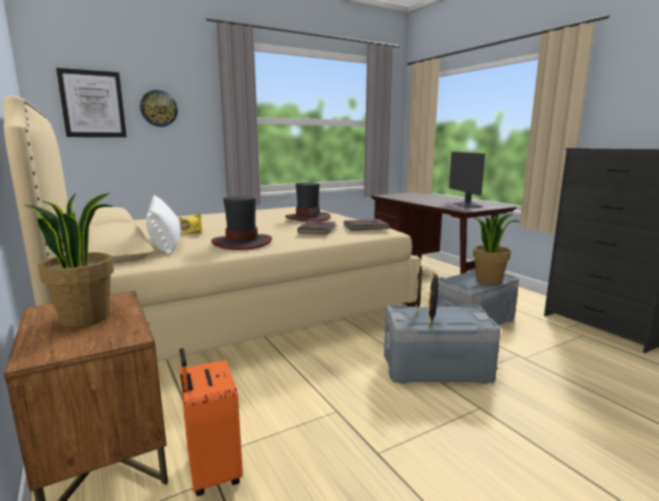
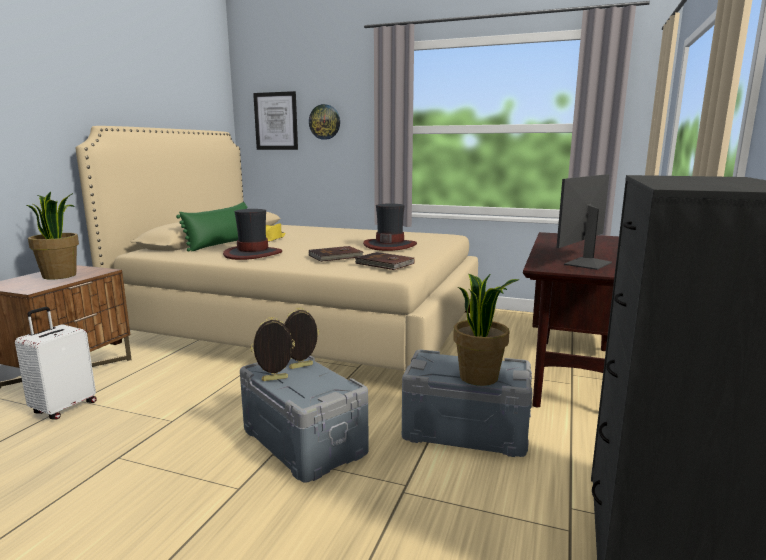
camera: 50 degrees right, 0 degrees up
white pillow [146,195,181,255] -> green pillow [176,202,247,252]
orange suitcase [179,348,243,496] -> white suitcase [15,307,97,420]

